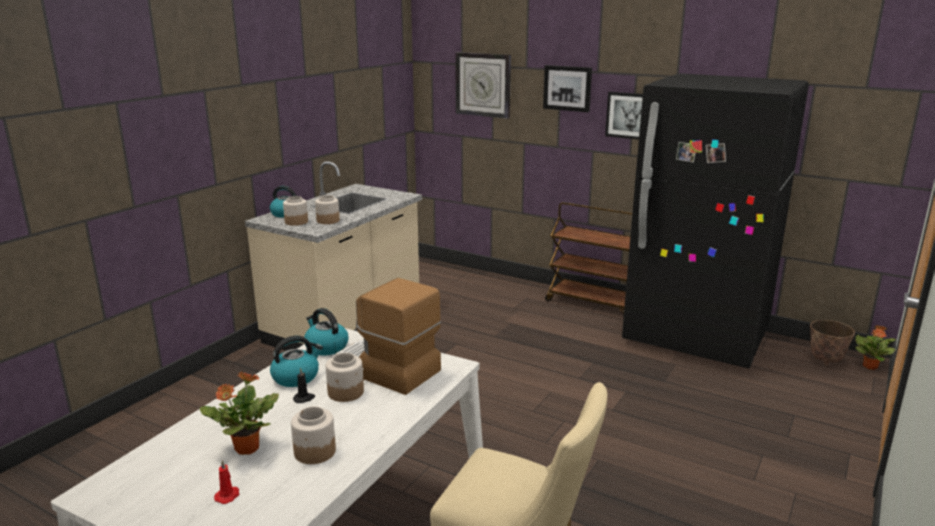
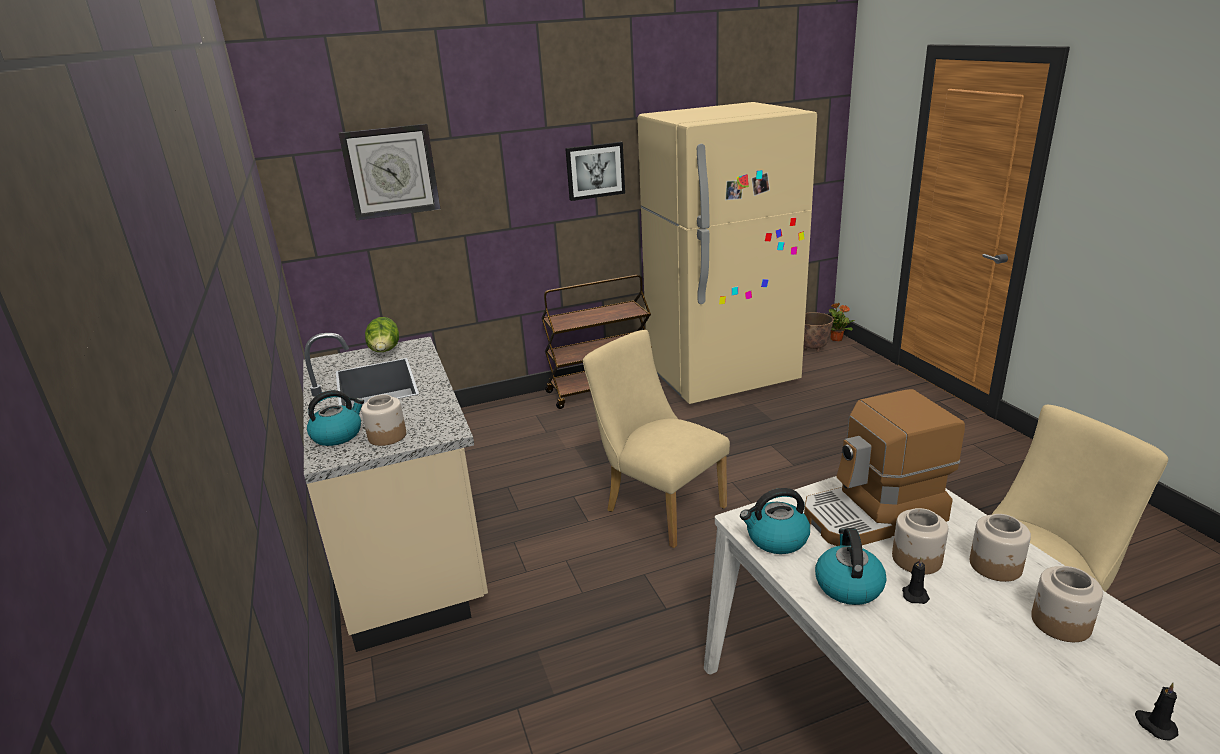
camera: 50 degrees left, 5 degrees up
potted plant [200,371,279,455] -> none
red candle [214,460,240,504] -> black candle [1135,683,1179,741]
jar [315,195,340,224] -> jar moved to [970,514,1031,582]
picture [543,65,592,112] -> none
black fridge [622,73,809,369] -> beige fridge [637,102,817,404]
none -> lettuce [365,317,399,352]
none -> beige chair [583,330,730,548]

